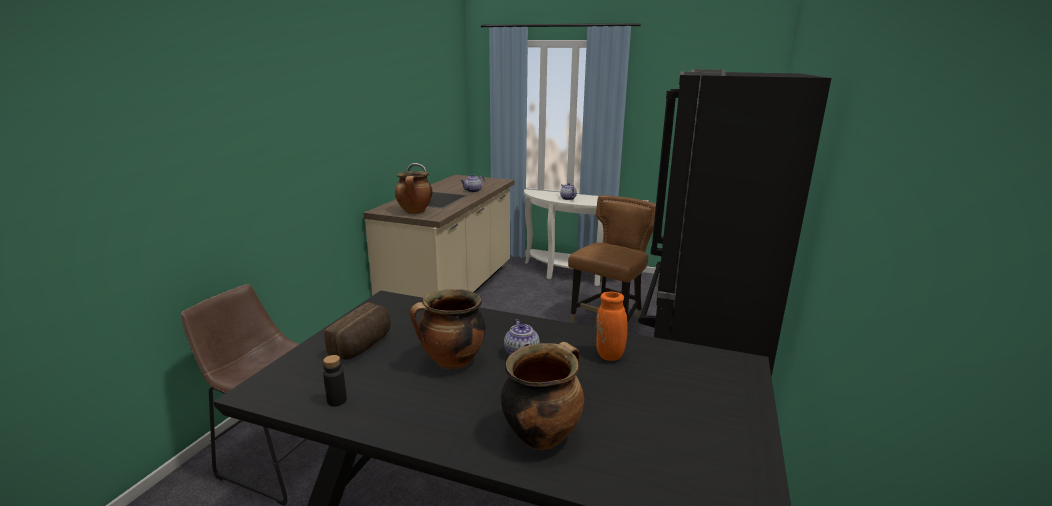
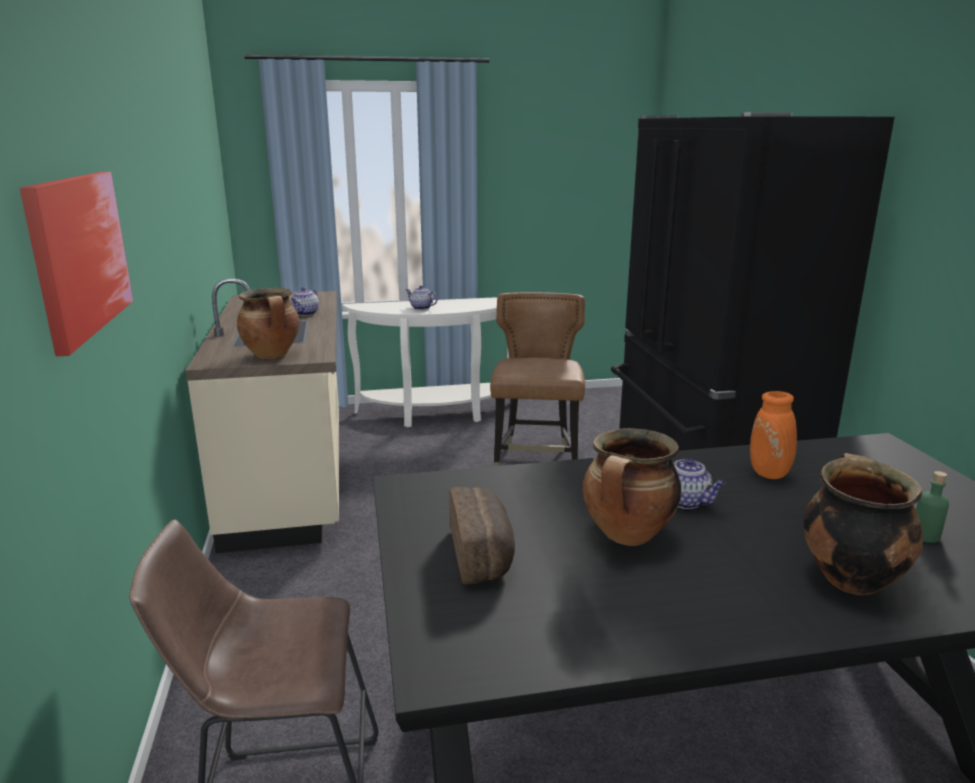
camera: 30 degrees left, 0 degrees up
black bottle [323,355,347,407] -> none
none -> picture [20,172,133,356]
none -> green bottle [916,471,949,543]

